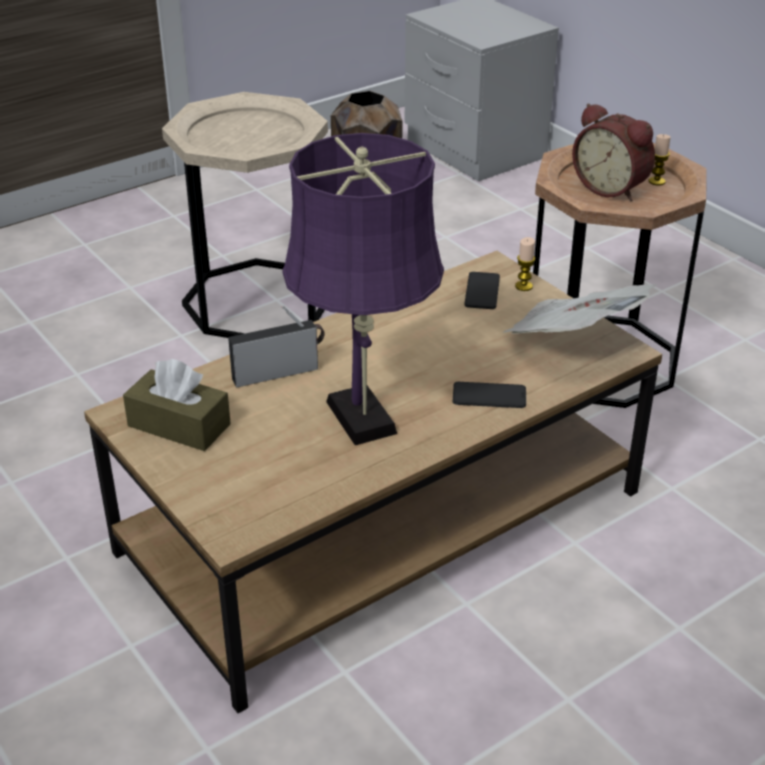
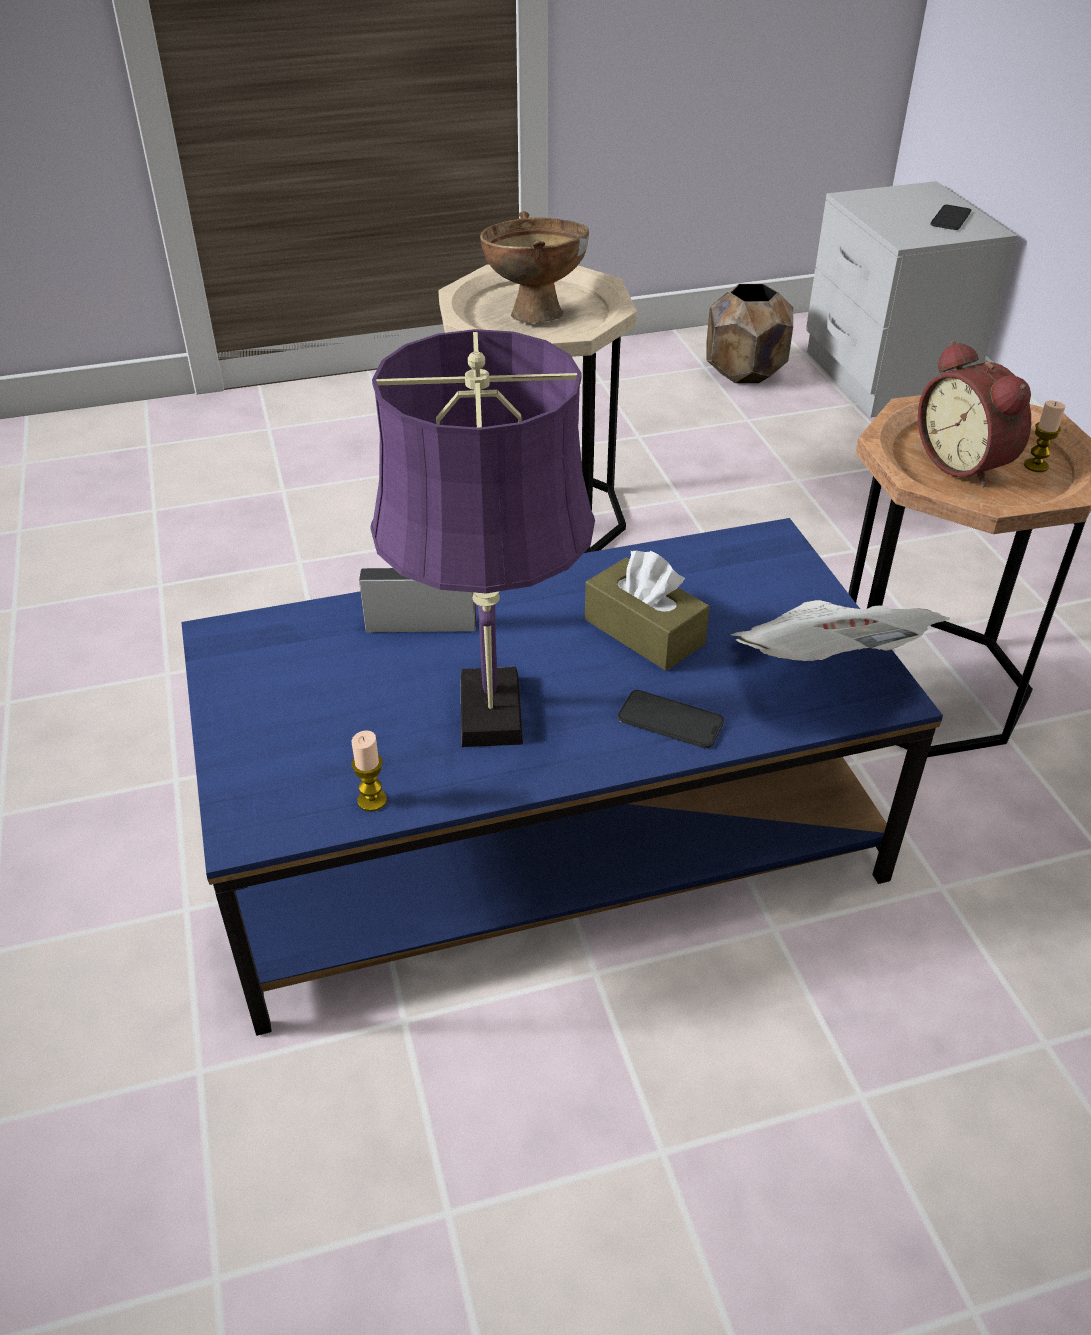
camera: 20 degrees right, 5 degrees up
brown coffee table [84,251,662,713] -> blue coffee table [181,518,943,1036]
brown tissue box [123,359,231,451] -> brown tissue box moved to [585,551,710,671]
phone [464,272,500,309] -> phone moved to [930,205,971,230]
candle [515,237,536,291] -> candle moved to [352,730,387,812]
none -> brown bowl [480,211,589,323]

